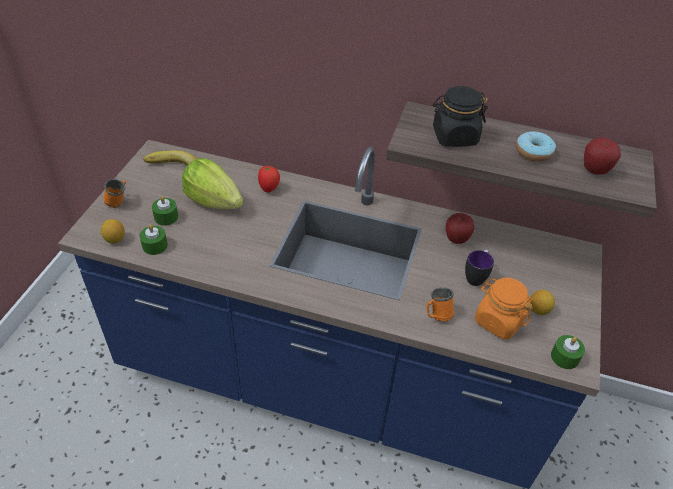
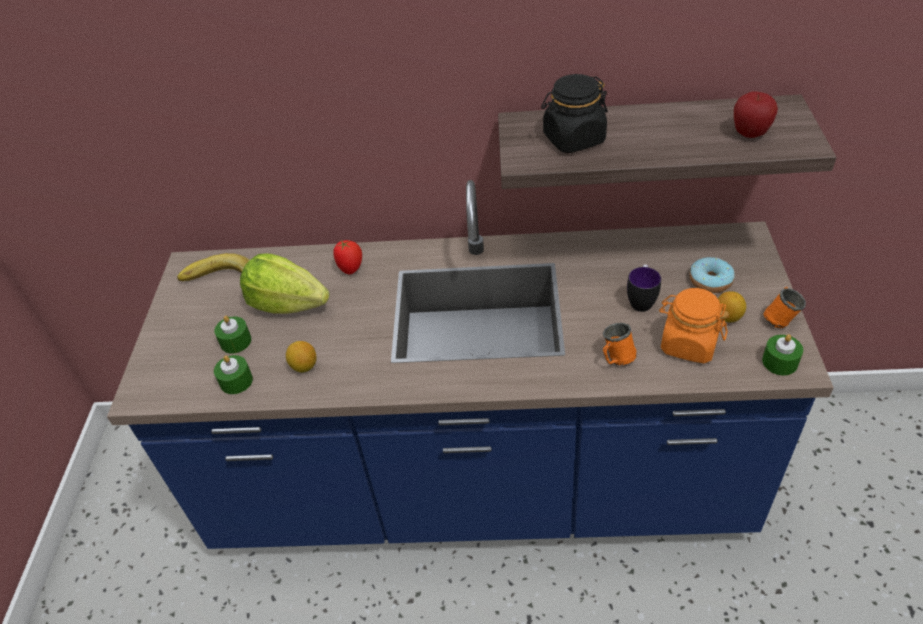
camera: 10 degrees left, 0 degrees up
lemon [101,219,125,243] -> lemon moved to [286,341,316,372]
orange mug [103,179,126,208] -> orange mug moved to [763,287,806,328]
apple [446,213,474,244] -> none
donut [516,131,556,162] -> donut moved to [689,257,735,293]

